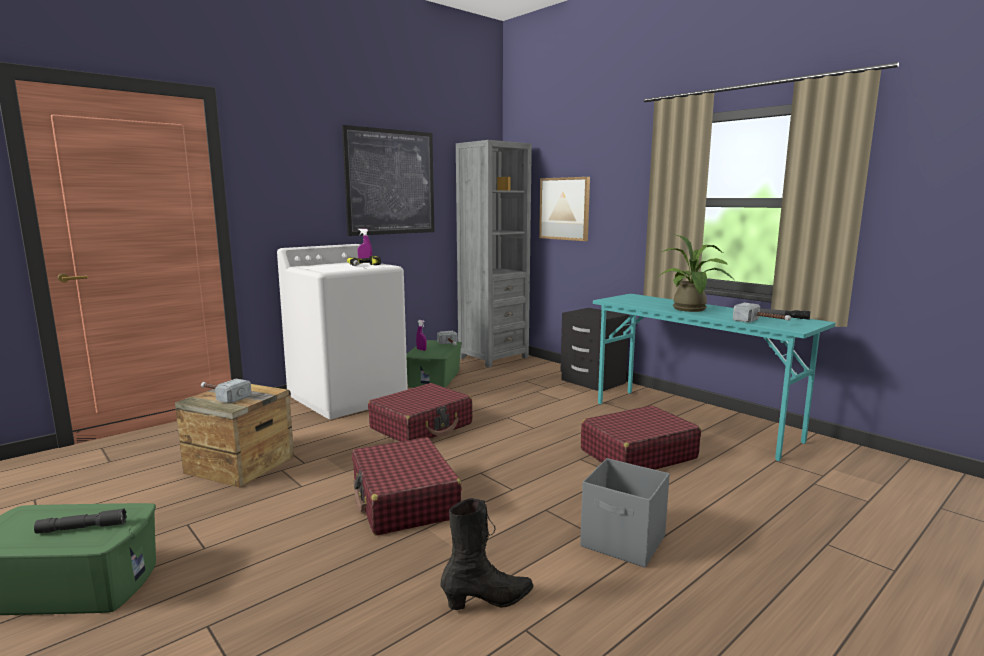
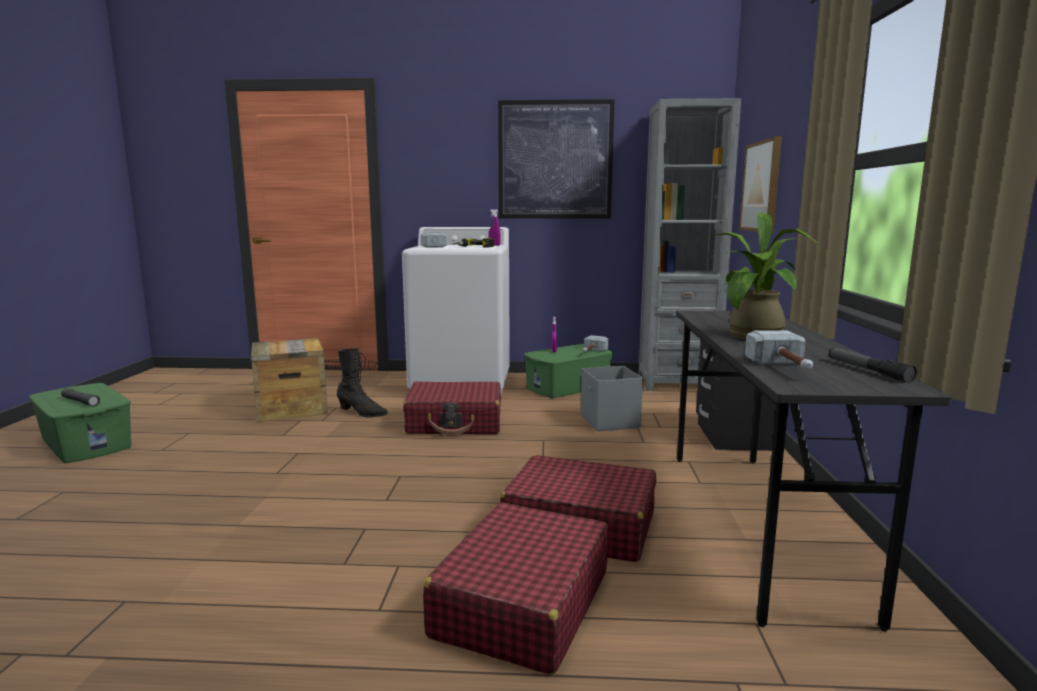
camera: 45 degrees right, 0 degrees up
hammer [201,379,252,403] -> hammer moved to [421,233,447,248]
red suitcase [352,437,462,536] -> red suitcase moved to [423,502,608,675]
black boot [441,498,533,610] -> black boot moved to [337,348,388,418]
grey storage box [580,458,670,568] -> grey storage box moved to [581,366,643,431]
turquoise desk [593,294,836,461] -> grey desk [676,310,952,632]

